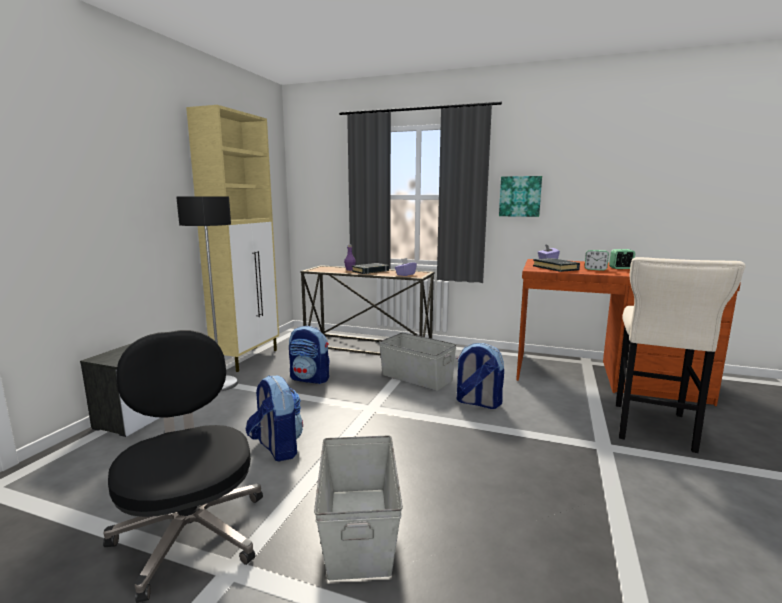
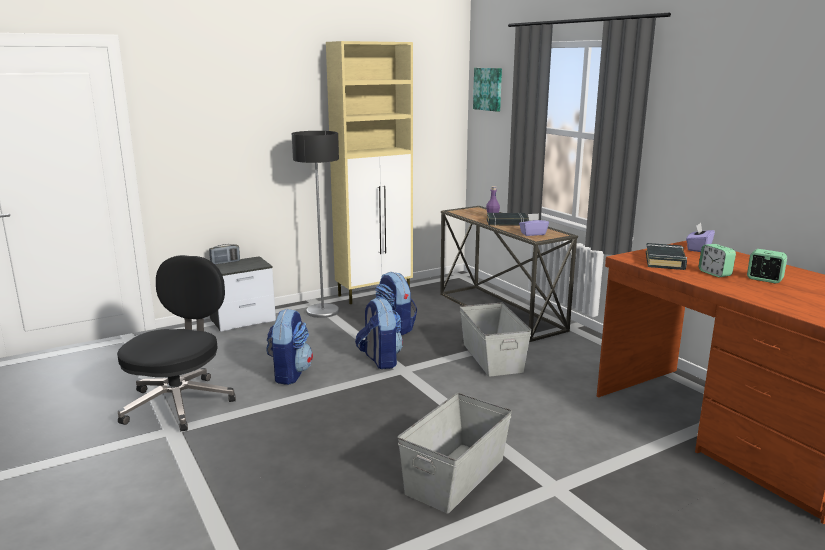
camera: 40 degrees right, 5 degrees up
grey storage box [314,435,403,580] -> grey storage box moved to [398,393,512,514]
backpack [457,343,504,409] -> backpack moved to [355,298,403,369]
picture [499,176,542,217] -> picture moved to [473,68,502,112]
beige stool [616,257,746,453] -> none
none -> radio [209,244,240,265]

